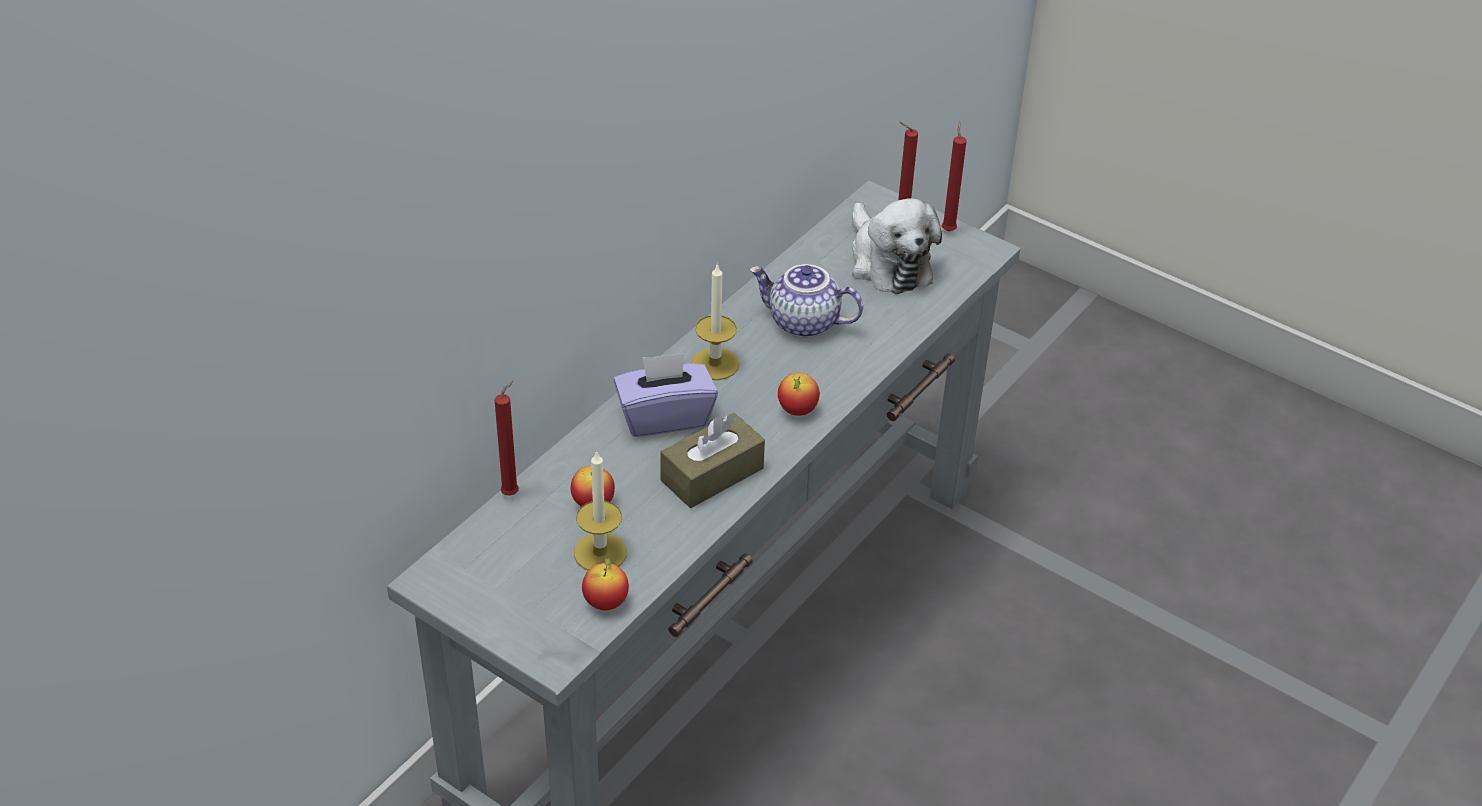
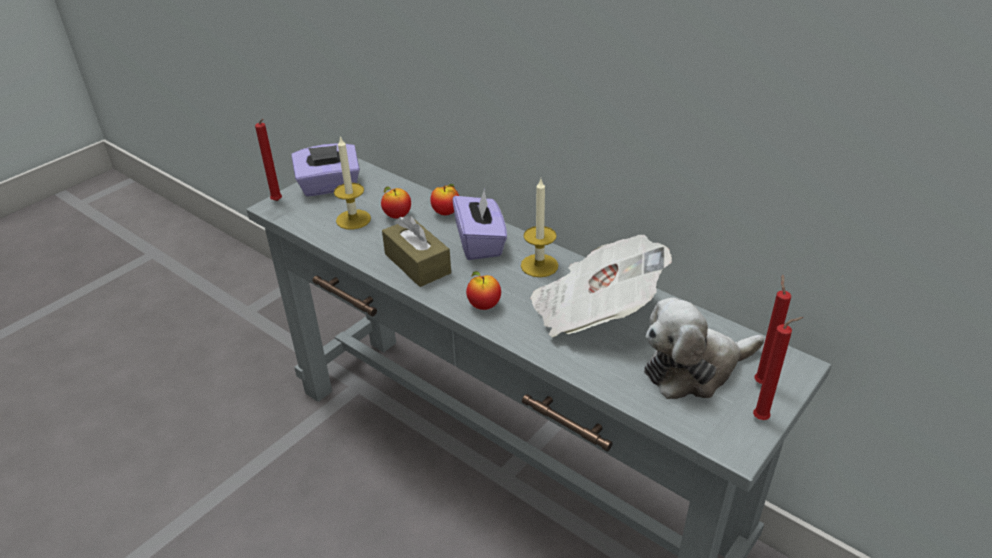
camera: 95 degrees right, 5 degrees down
red candle [495,380,519,496] -> red candle moved to [255,119,282,201]
apple [582,556,629,610] -> apple moved to [430,184,459,215]
teapot [749,264,863,338] -> newspaper [530,235,672,337]
none -> purple tissue box [291,143,360,196]

